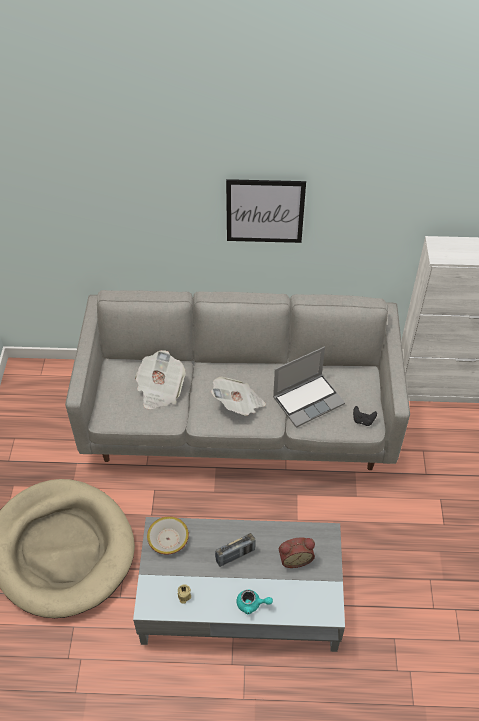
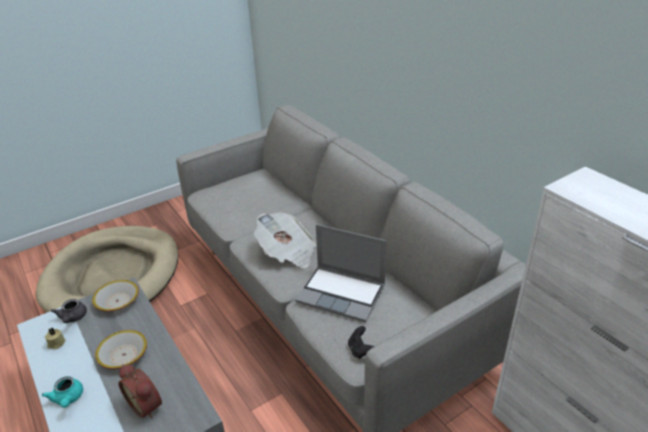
camera: 55 degrees right, 15 degrees down
newspaper [135,350,186,409] -> none
radio [215,533,256,567] -> bowl [95,330,147,369]
picture [226,179,306,243] -> none
none -> grey teapot [51,299,87,323]

